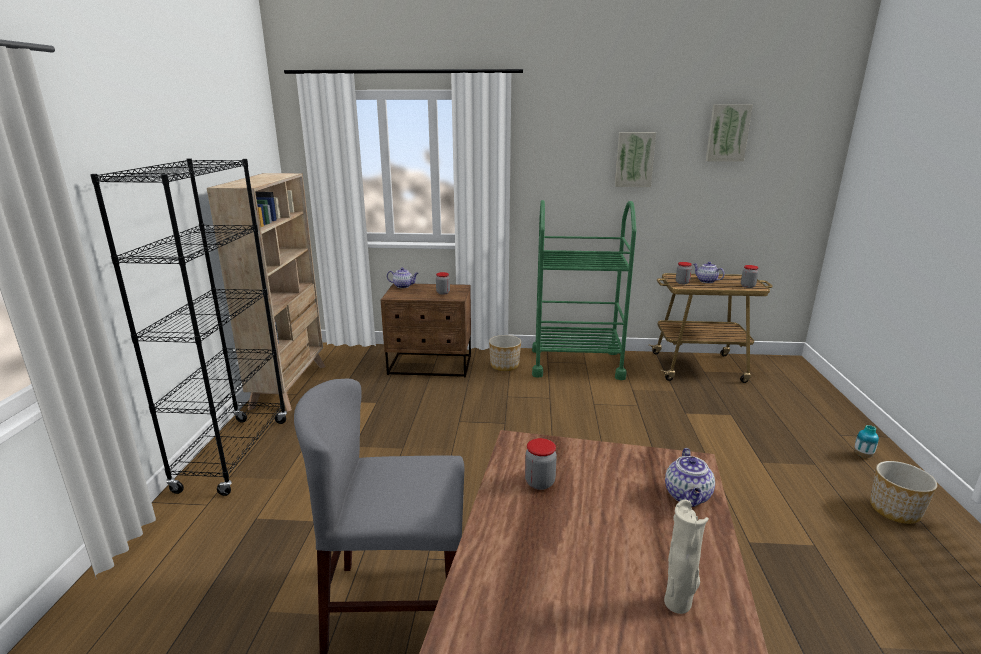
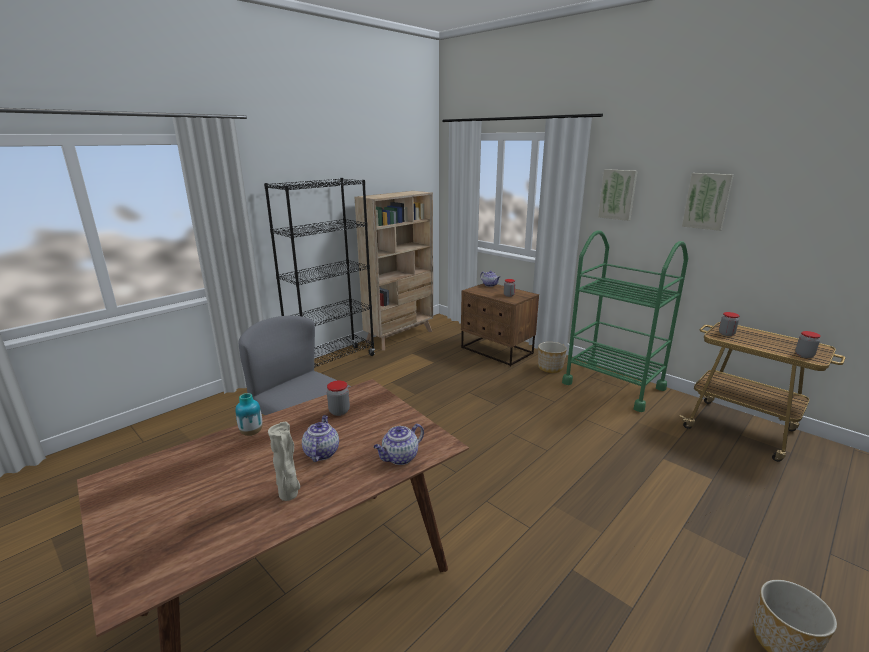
camera: 40 degrees right, 0 degrees up
teapot [694,262,725,283] -> teapot moved to [302,415,339,462]
picture [706,105,753,162] -> picture moved to [598,169,637,221]
vase [854,425,879,458] -> vase moved to [235,393,262,436]

